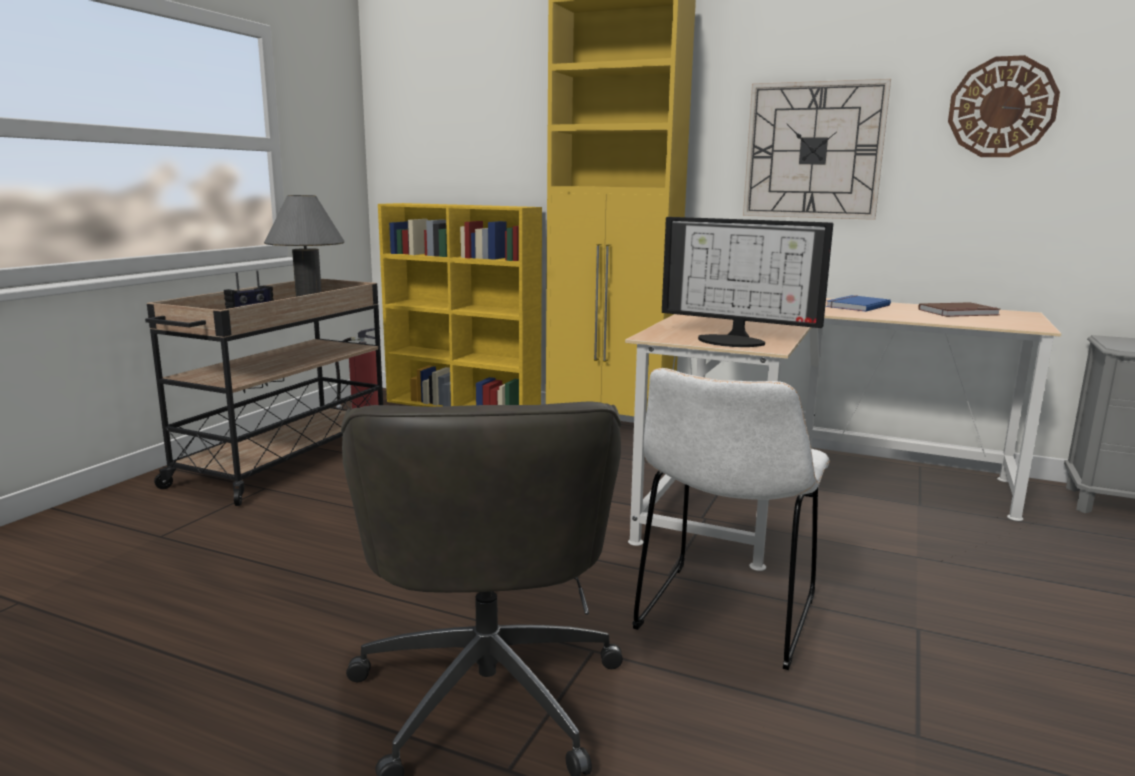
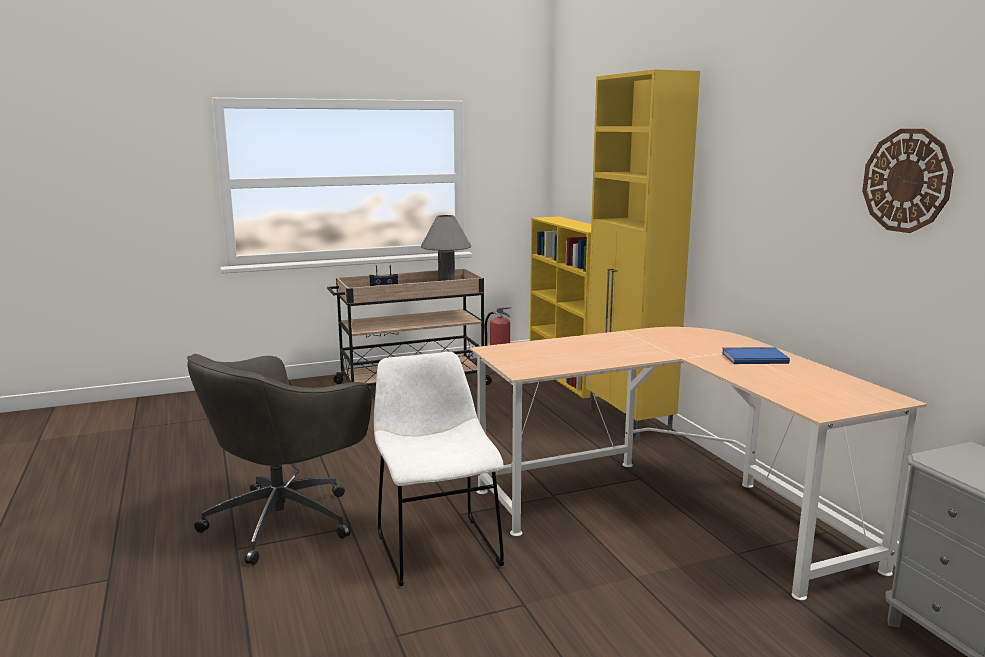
camera: 45 degrees right, 0 degrees up
white chair [632,368,830,670] -> white chair turned 90 degrees clockwise [374,352,504,586]
monitor [662,217,833,347] -> none
wall clock [743,79,891,220] -> none
brown book [918,302,1001,317] -> none

